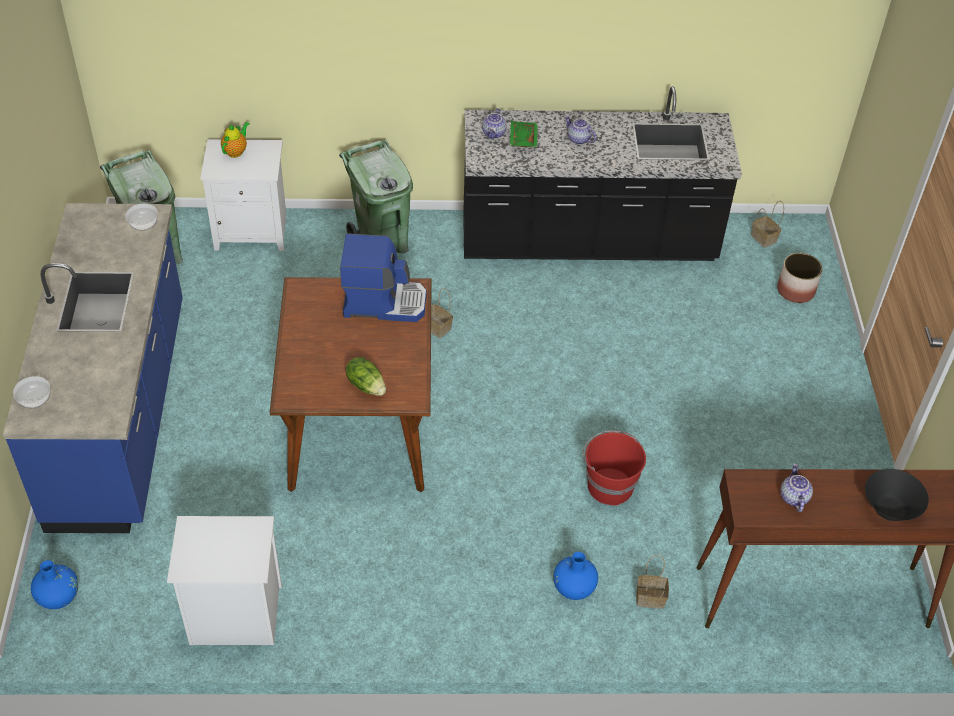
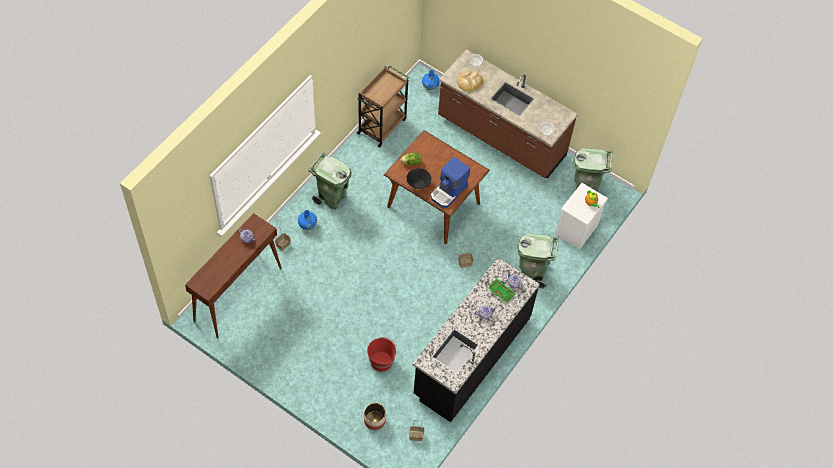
camera: 125 degrees right, 10 degrees up
blue counter [3,203,183,533] -> brown counter [438,50,578,179]
white nightstand [167,516,282,645] -> brown cart [357,66,409,147]
red bucket [583,430,646,506] -> red bucket moved to [367,337,398,372]
black bowl [865,469,929,521] -> black bowl moved to [406,168,431,189]
none -> green trash can [308,152,351,210]
none -> bread [457,71,483,92]

